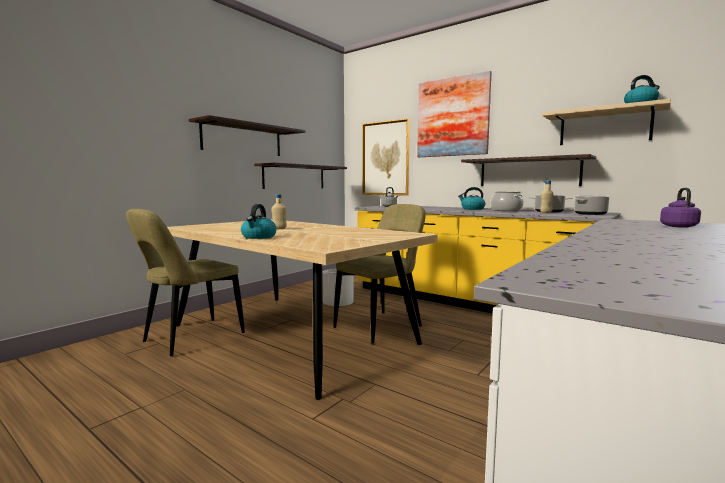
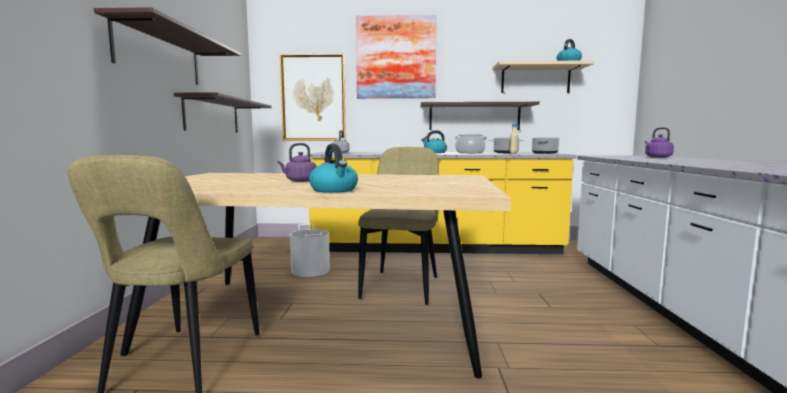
camera: 35 degrees left, 0 degrees up
beige bottle [272,194,287,229] -> purple kettle [277,143,317,182]

